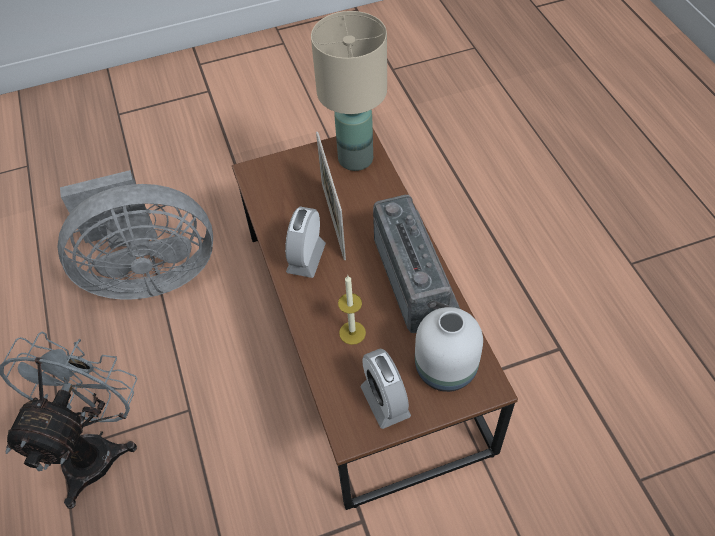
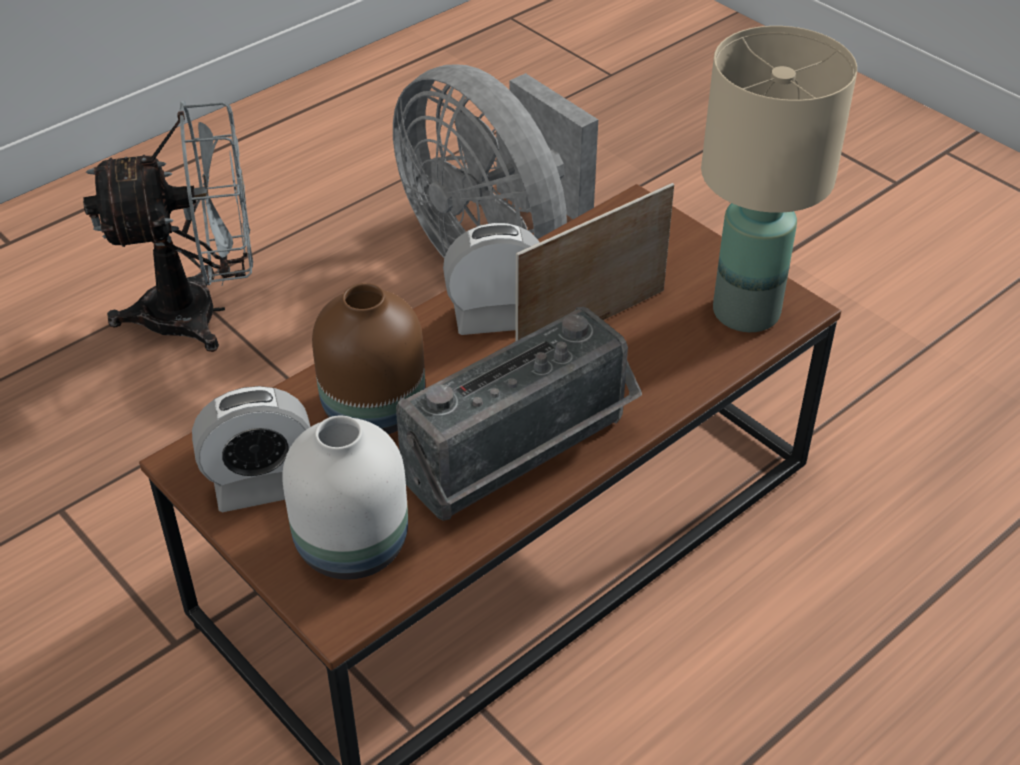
camera: 65 degrees right, 10 degrees down
candle [338,275,366,345] -> brown vase [312,283,425,434]
alarm clock [360,348,411,429] -> alarm clock turned 150 degrees counterclockwise [192,386,310,512]

